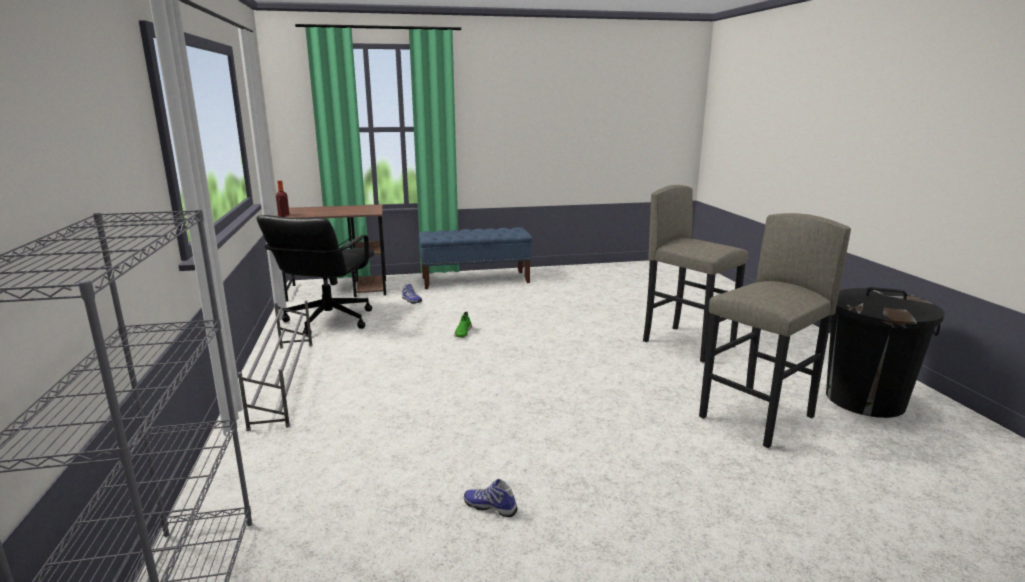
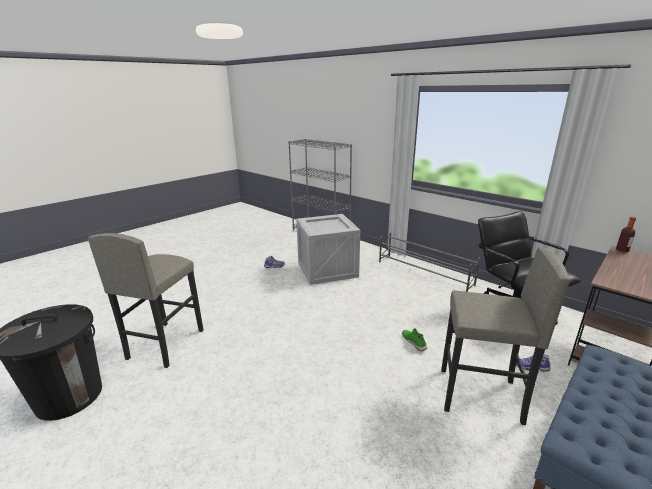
camera: 145 degrees right, 5 degrees up
grey stool [643,185,749,363] -> grey stool moved to [441,247,570,425]
none -> crate [296,214,360,285]

